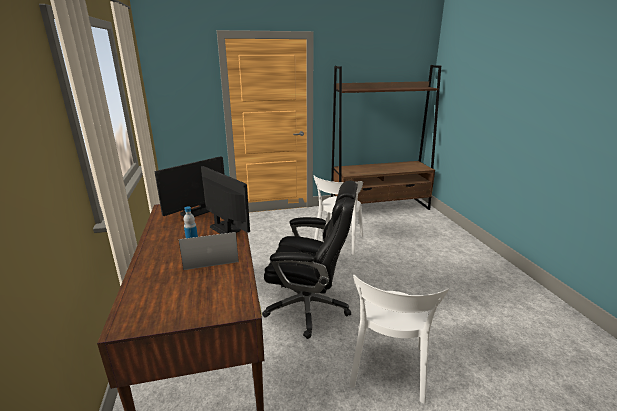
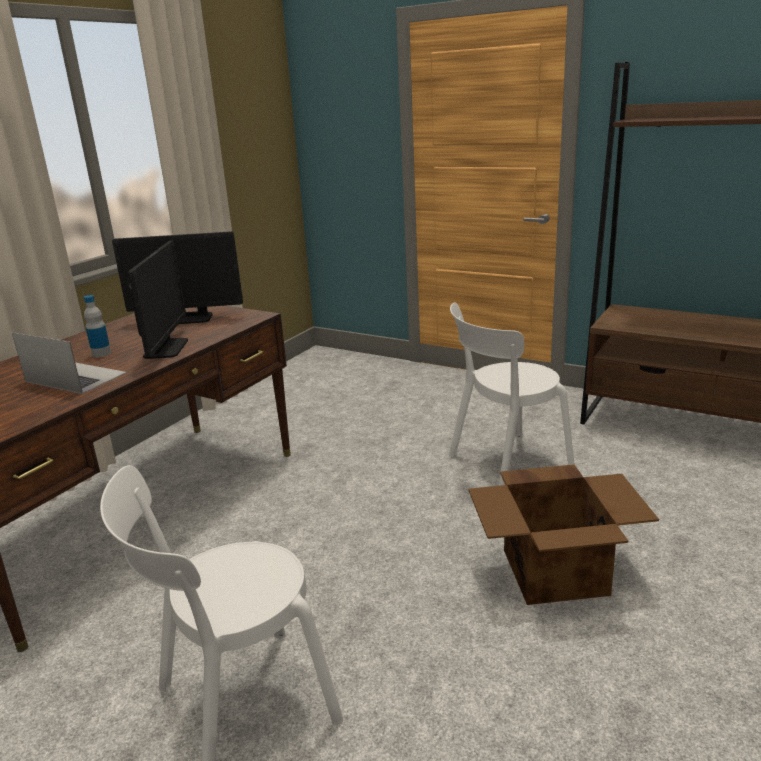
camera: 45 degrees right, 0 degrees up
black office chair [262,181,358,339] -> none
none -> cardboard box [468,465,659,605]

